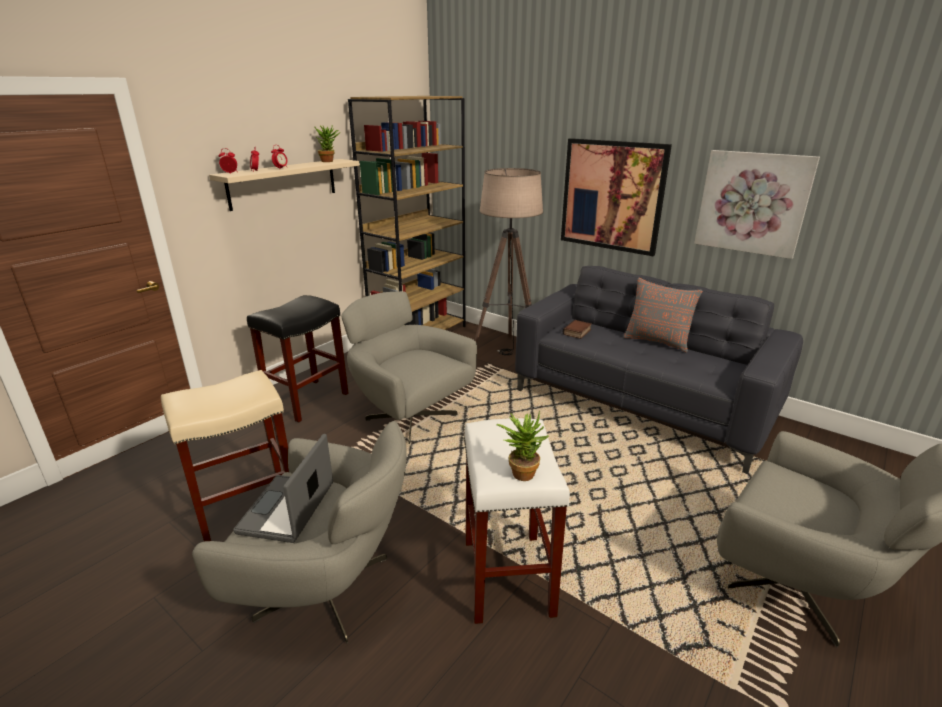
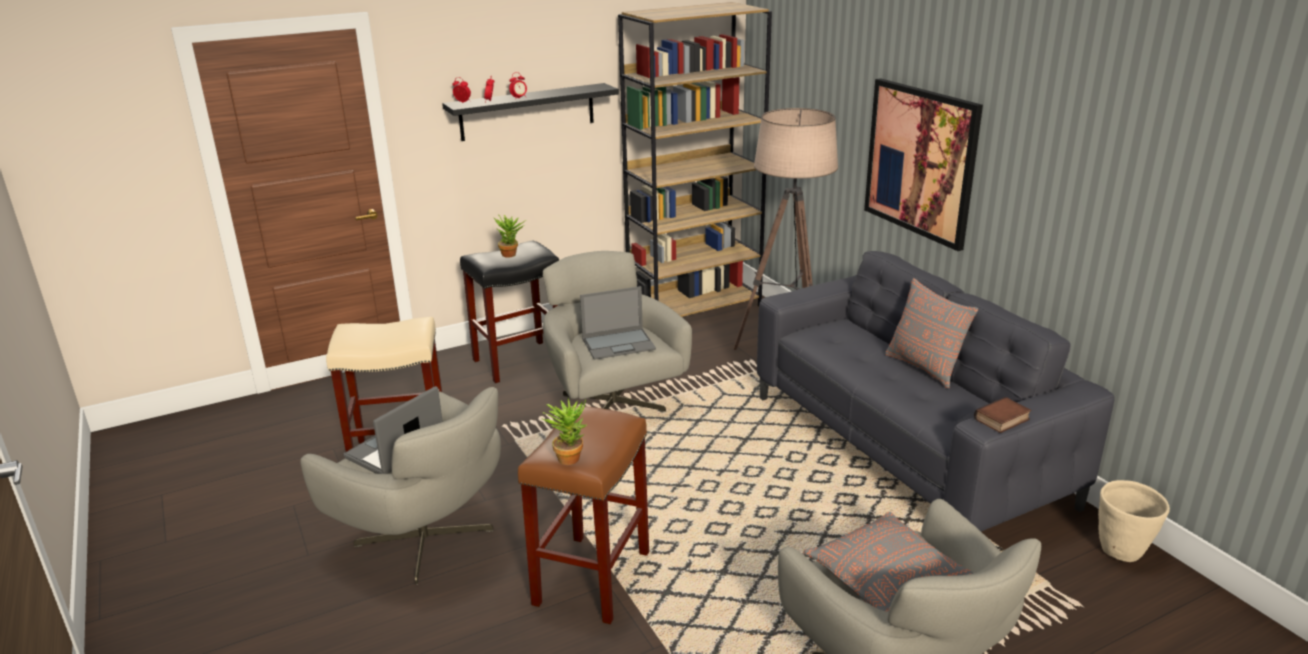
camera: 25 degrees right, 0 degrees up
beige shelf [209,159,359,211] -> black shelf [442,83,619,141]
potted plant [314,126,340,162] -> potted plant moved to [494,214,526,258]
white stool [464,418,570,624] -> brown stool [518,406,649,624]
book [563,320,592,339] -> book moved to [974,397,1031,433]
picture [694,150,820,259] -> none
none -> laptop [580,286,656,360]
none -> grey pillow [803,512,973,612]
none -> beige planter [1098,480,1170,562]

